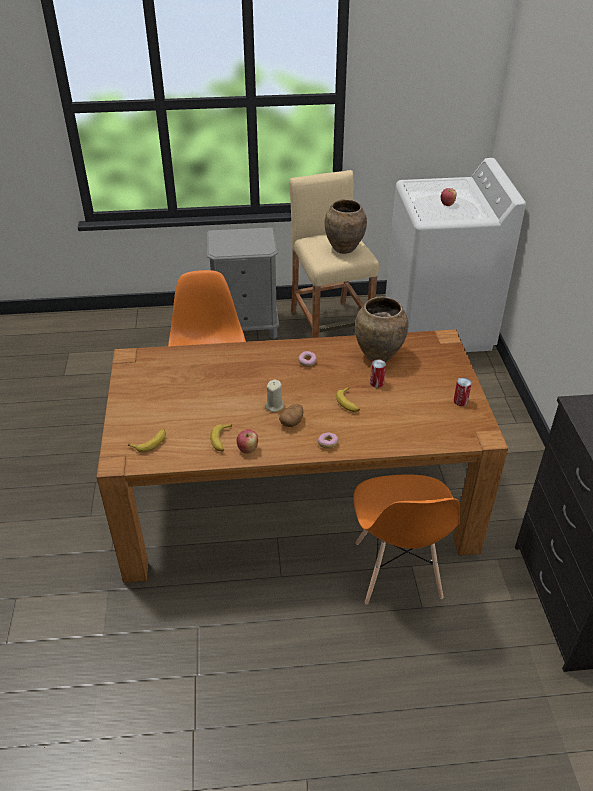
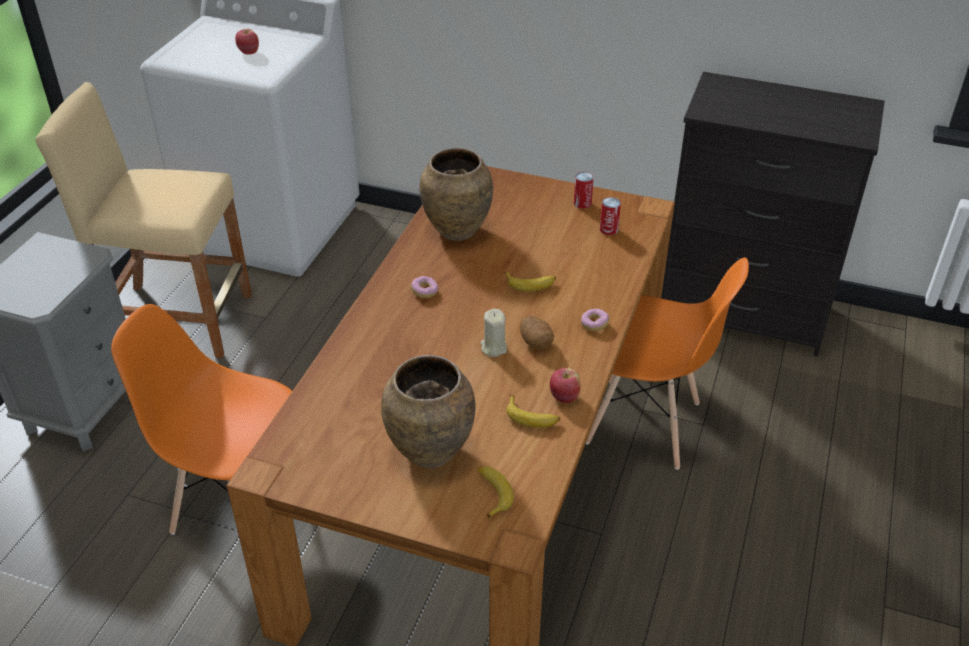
camera: 65 degrees left, 0 degrees up
brown vase [324,199,367,254] -> brown vase moved to [381,355,476,468]
can [370,360,386,388] -> can moved to [600,197,621,235]

